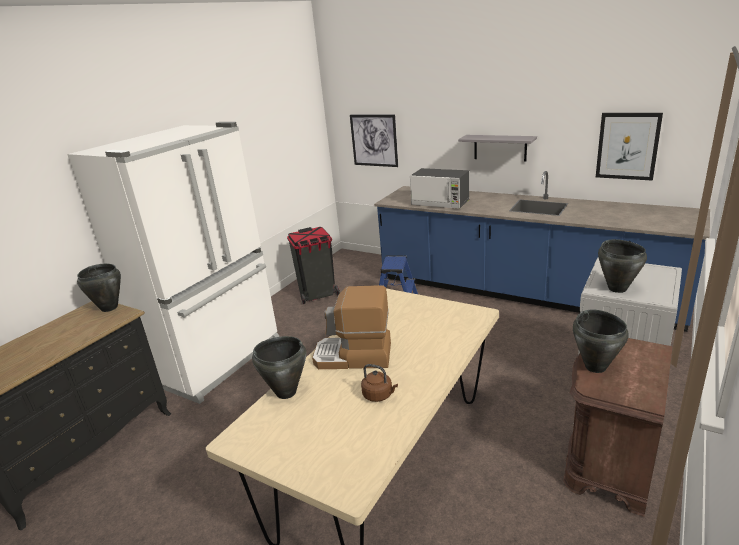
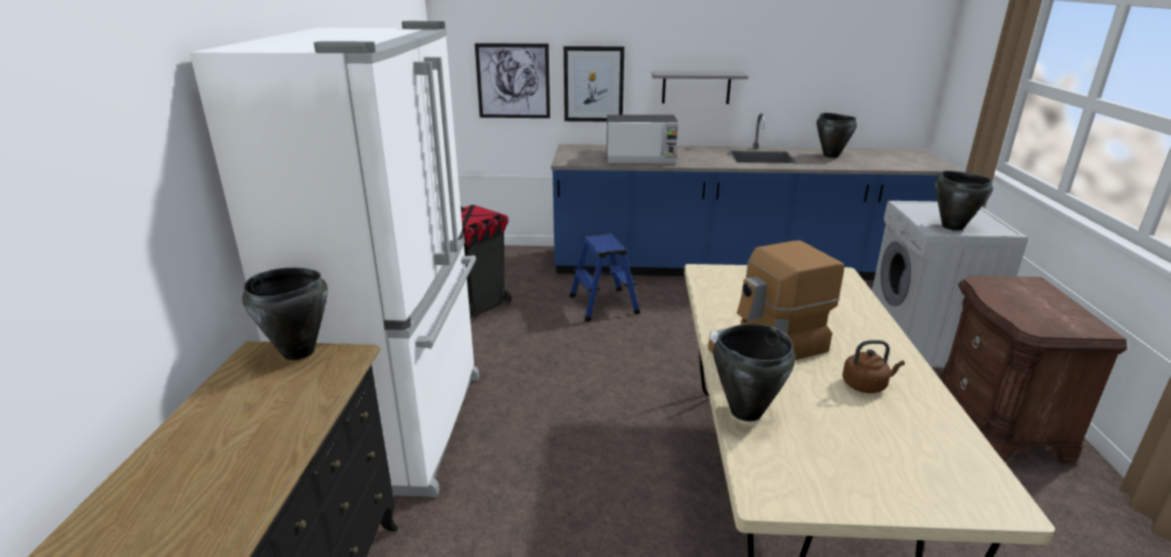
camera: 30 degrees left, 0 degrees up
black cooking pot [573,309,629,373] -> black cooking pot moved to [817,113,857,158]
picture [596,113,663,181] -> picture moved to [564,46,624,122]

